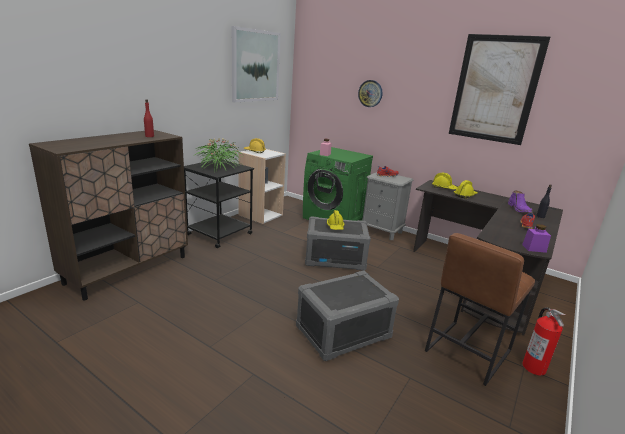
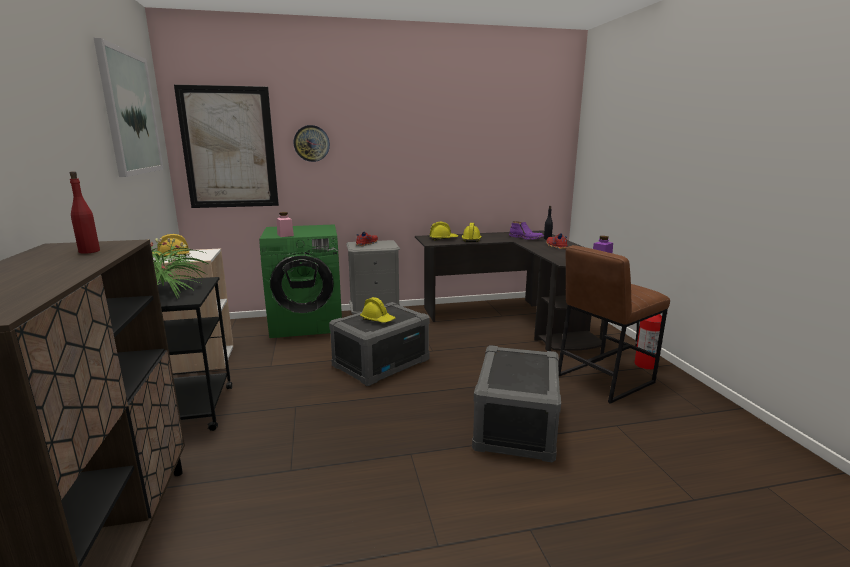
camera: 45 degrees left, 5 degrees down
brown chair [425,233,535,386] -> brown chair turned 60 degrees clockwise [558,245,670,404]
picture [449,34,551,145] -> picture moved to [174,85,279,208]

